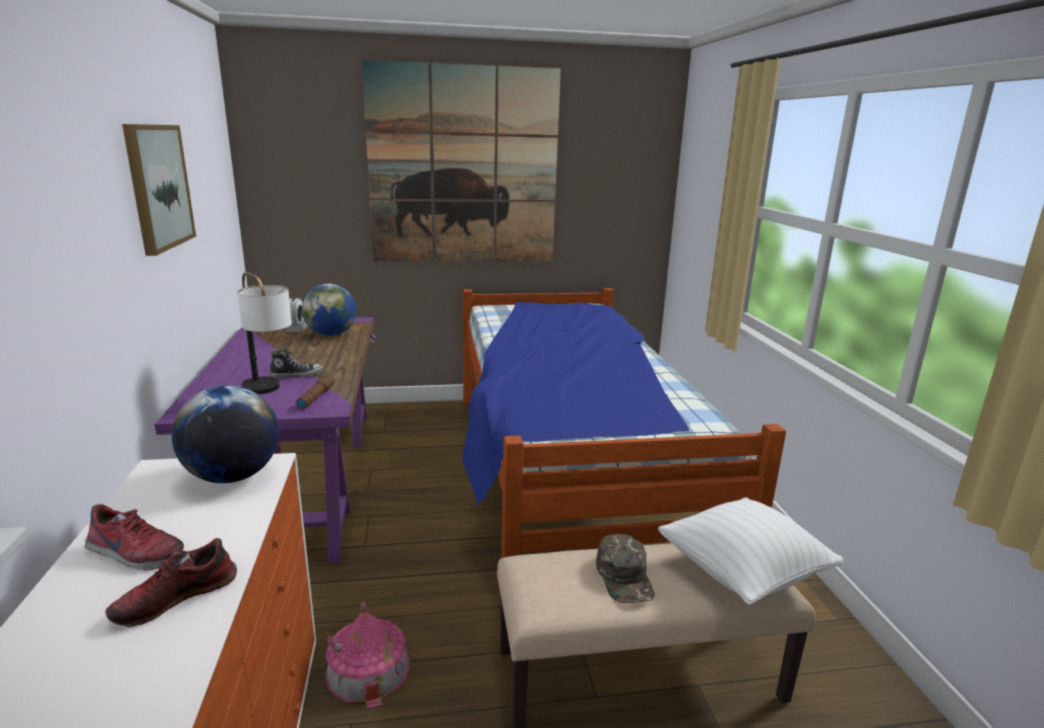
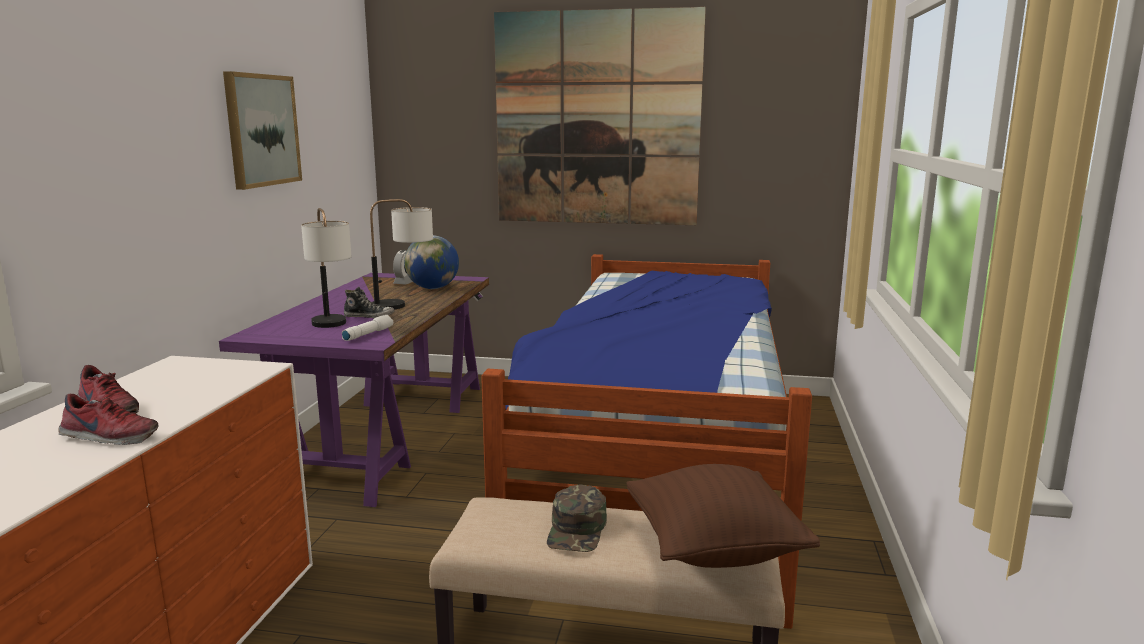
camera: 20 degrees right, 5 degrees down
shoe [105,538,237,628] -> shoe turned 150 degrees counterclockwise [58,394,159,445]
globe [172,385,279,483] -> none
brown flashlight [296,375,335,409] -> white flashlight [342,315,393,341]
toy house [325,602,410,710] -> none
white pillow [658,497,843,605] -> brown pillow [626,464,820,568]
none -> table lamp [370,199,433,310]

